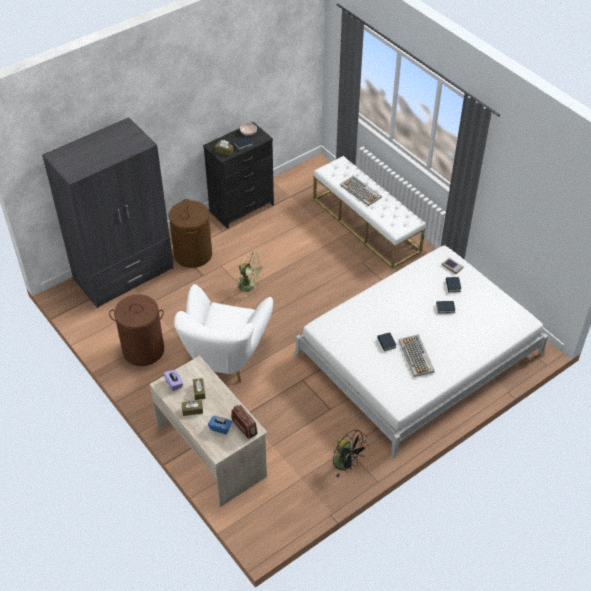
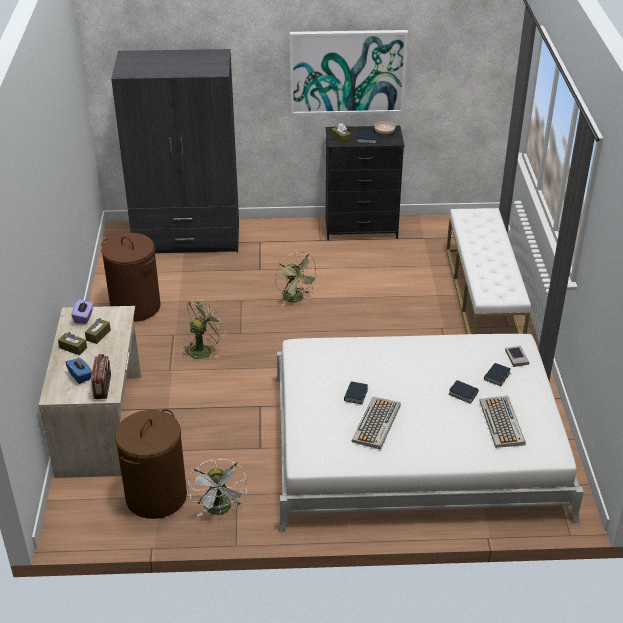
camera: 35 degrees right, 10 degrees down
brown laundry basket [168,199,212,268] -> brown laundry basket moved to [115,409,187,519]
white armchair [174,284,273,383] -> green fan [182,298,226,359]
black fan [333,429,367,477] -> white fan [187,459,247,517]
keyboard [340,176,382,206] -> keyboard moved to [480,396,526,448]
none -> picture [290,30,408,115]

